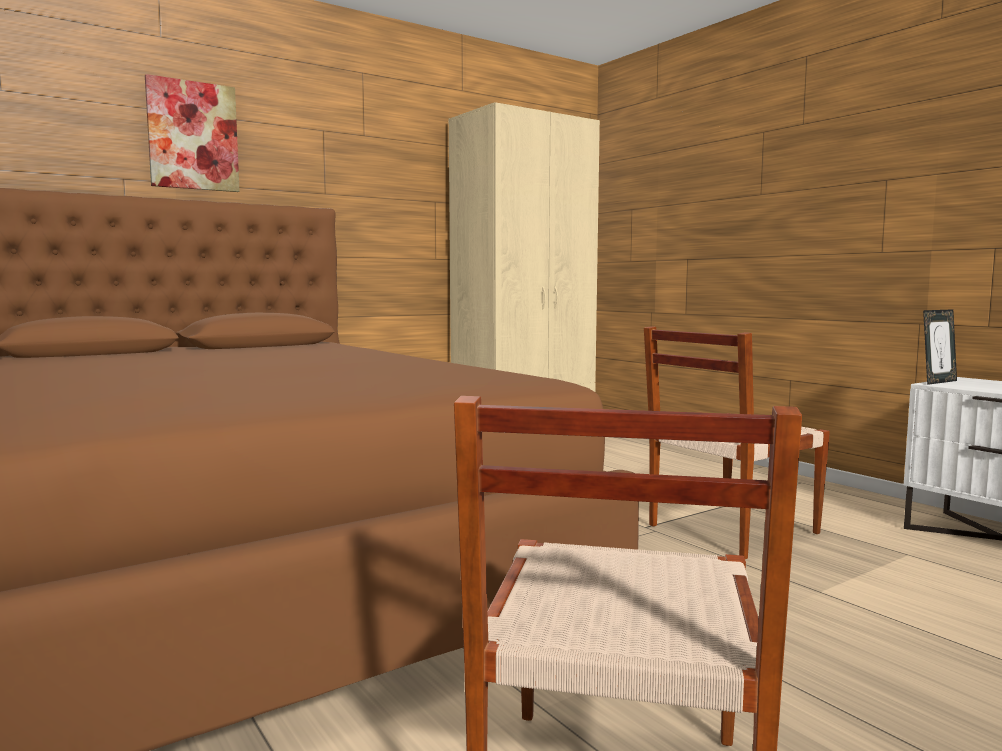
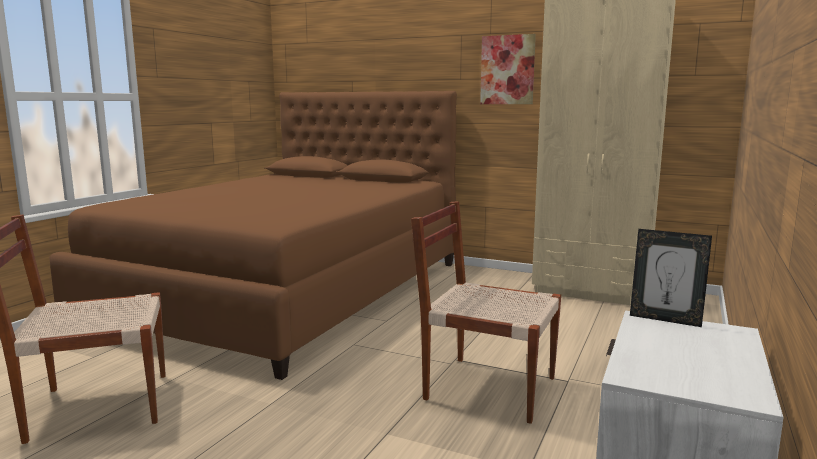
camera: 60 degrees right, 5 degrees up
picture [145,74,240,192] -> picture moved to [480,34,536,104]

